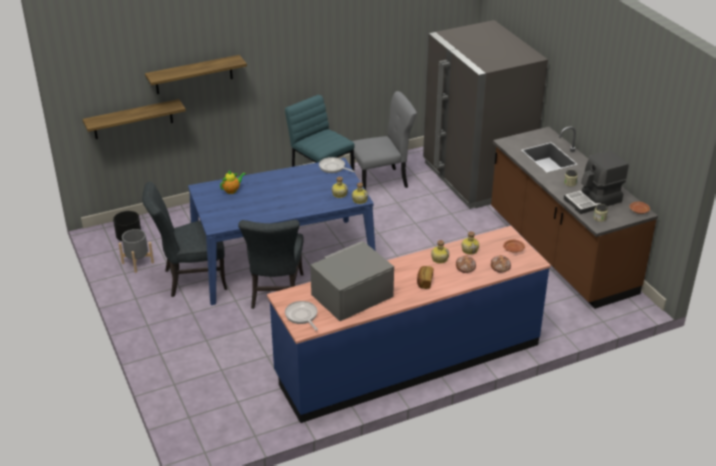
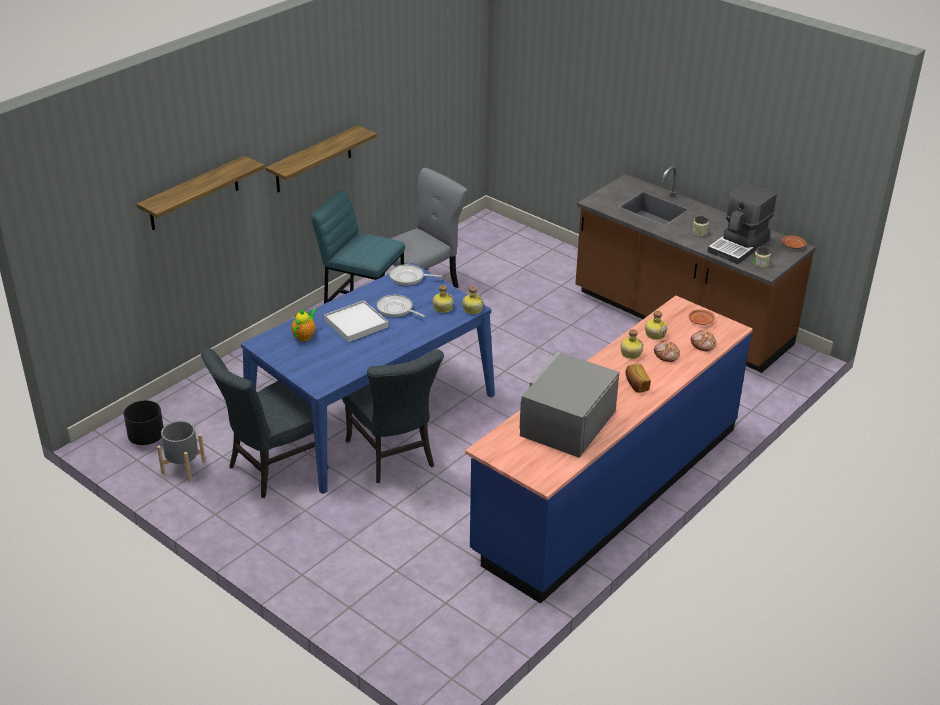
camera: 25 degrees left, 0 degrees up
shelf [83,99,186,139] -> shelf moved to [266,125,377,192]
frying pan [285,301,318,331] -> frying pan moved to [377,295,425,317]
grey fridge [423,20,548,209] -> none
none -> white tray [324,300,388,342]

